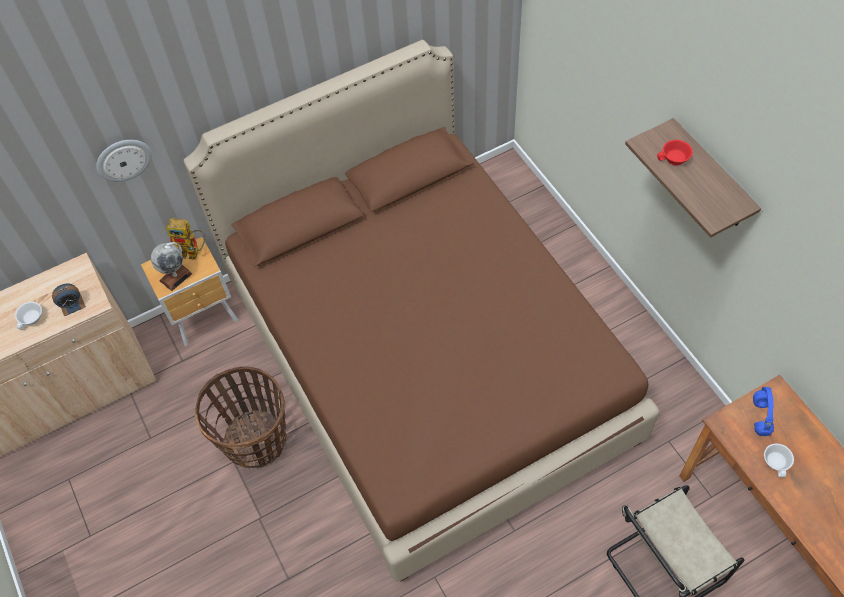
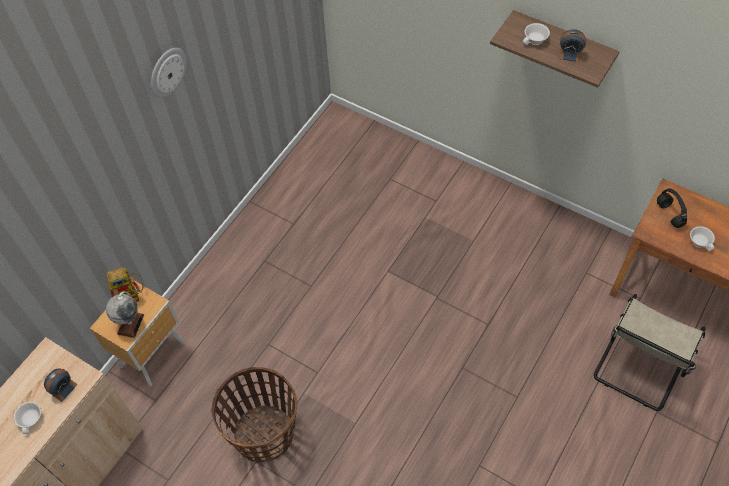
camera: 30 degrees left, 0 degrees up
wall clock [96,140,152,182] -> wall clock moved to [151,48,187,98]
brown bed [184,39,660,582] -> none
red cup [657,140,693,166] -> white cup [523,23,550,45]
blue headphones [753,387,774,436] -> black headphones [657,188,687,228]
none -> alarm clock [558,30,586,62]

